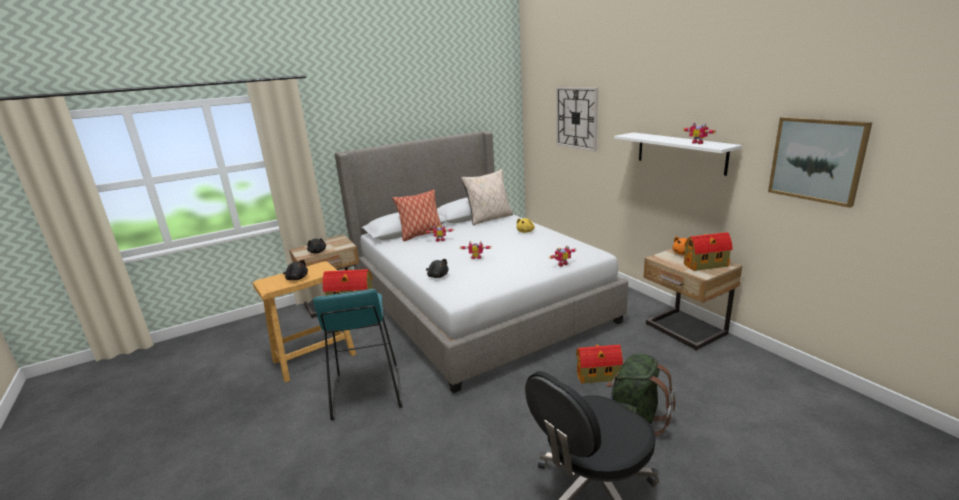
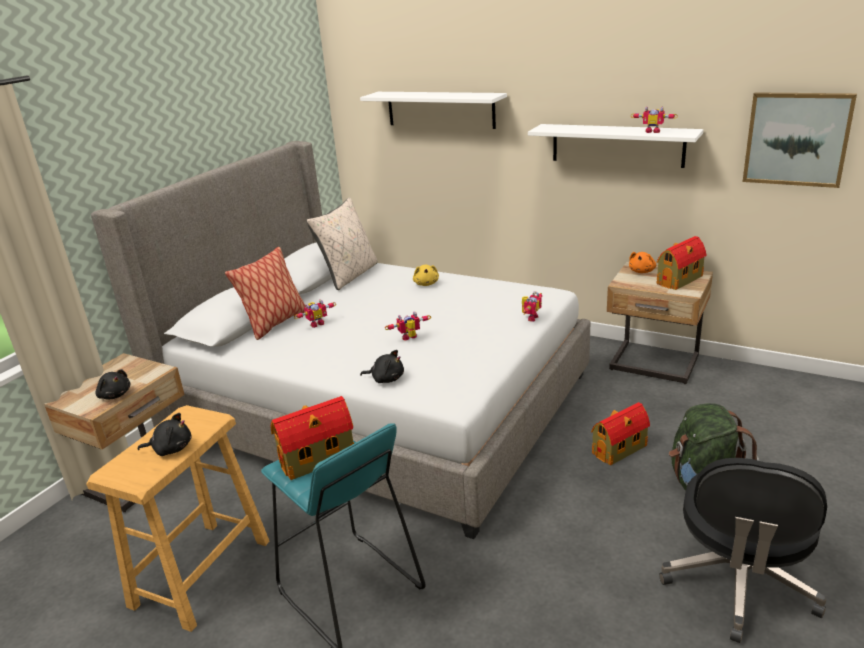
camera: 30 degrees left, 5 degrees up
wall clock [556,87,598,152] -> white shelf [360,92,507,129]

